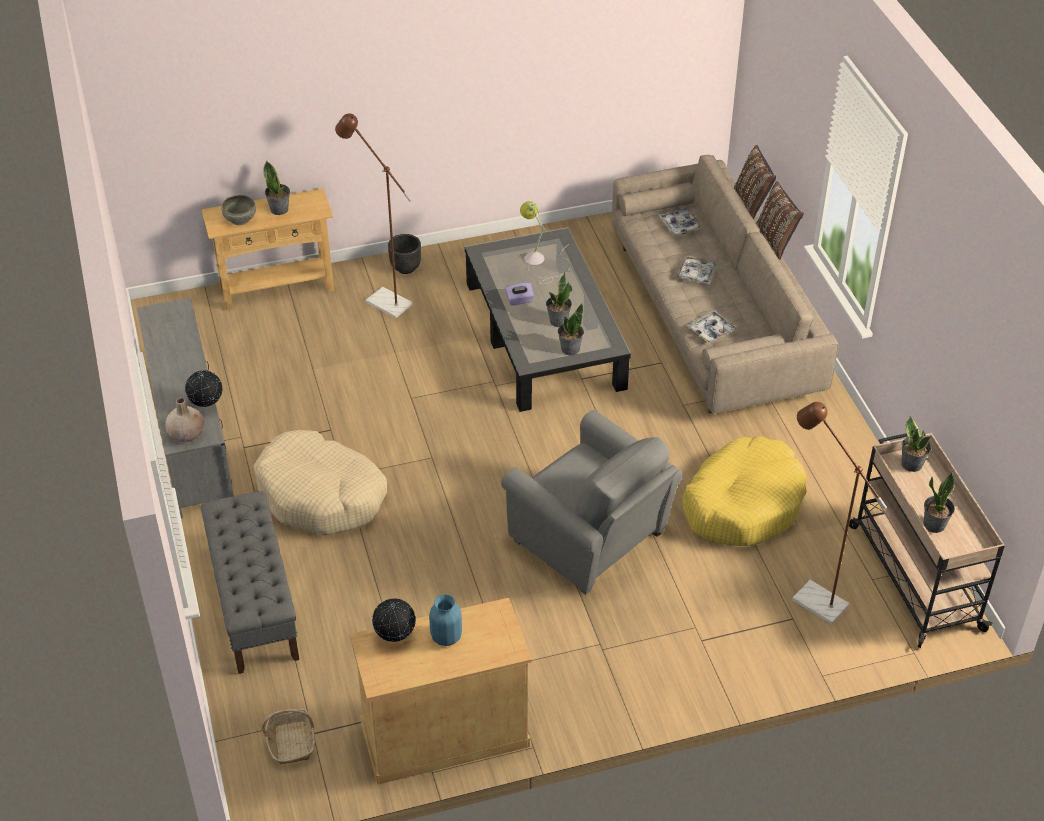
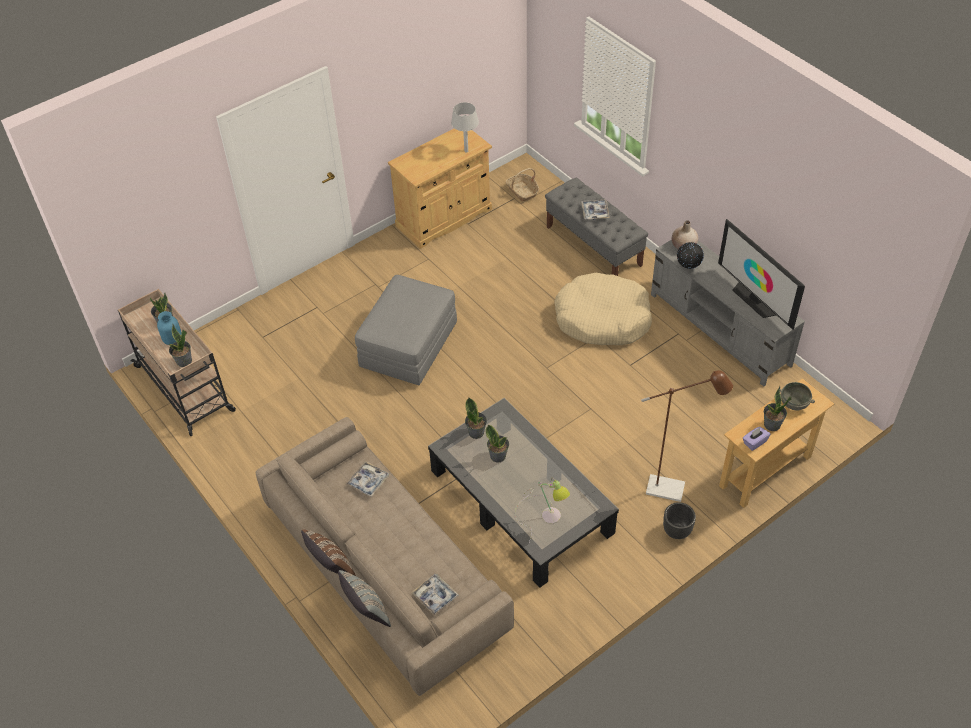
camera: 160 degrees right, 5 degrees up
globe [372,598,416,642] -> grey table lamp [451,102,479,152]
blue vase [429,594,462,646] -> blue vase moved to [157,311,182,345]
grey armchair [501,410,682,595] -> grey ottoman [355,275,457,385]
purple tissue box [505,282,534,306] -> purple tissue box moved to [743,427,771,451]
tray [677,255,718,284] -> tray moved to [581,199,610,220]
yellow dog bed [683,436,807,546] -> none
brown pillow [734,145,776,220] -> grey pillow [338,570,391,627]
brown floor lamp [792,402,887,624] -> none
none -> television [718,219,805,330]

